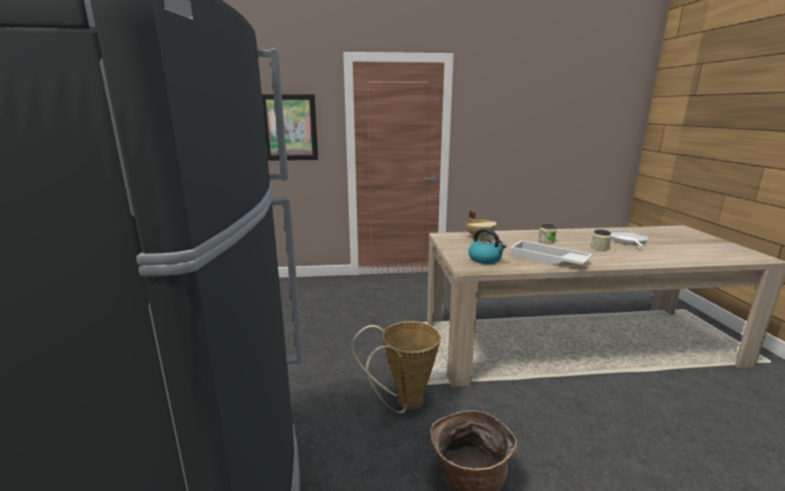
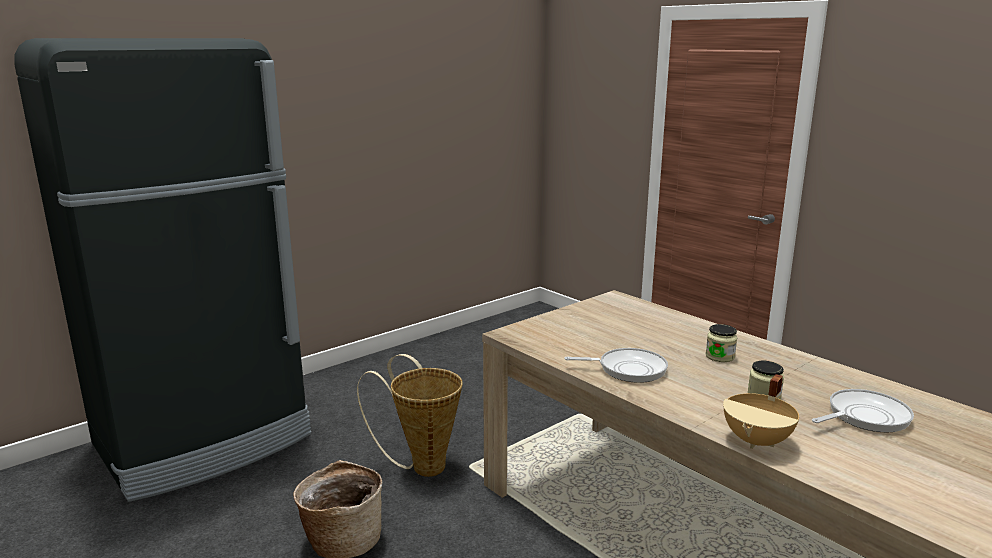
camera: 55 degrees right, 0 degrees up
picture [262,94,318,160] -> none
beige cooking pot [466,210,497,239] -> beige cooking pot moved to [723,374,799,449]
kettle [468,228,507,264] -> none
white tray [510,240,593,266] -> frying pan [564,348,668,383]

